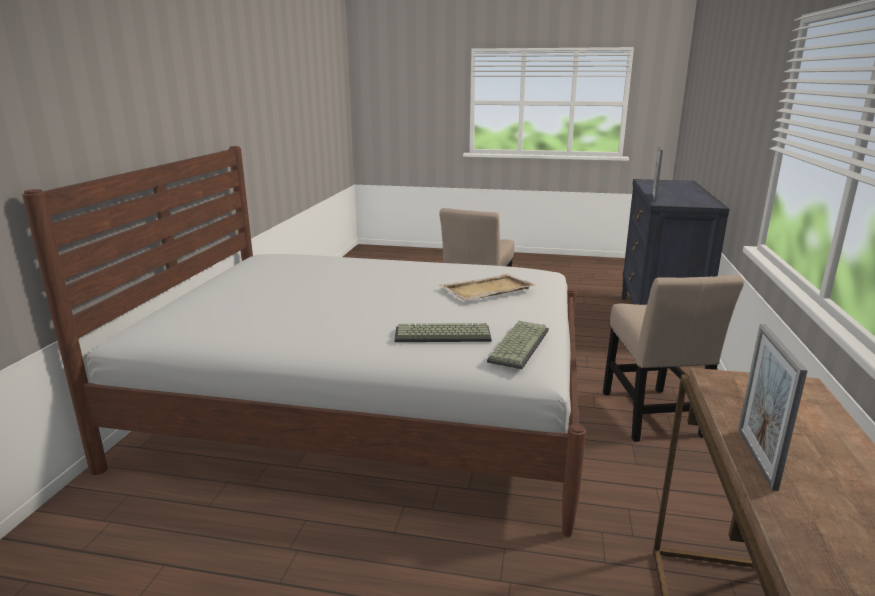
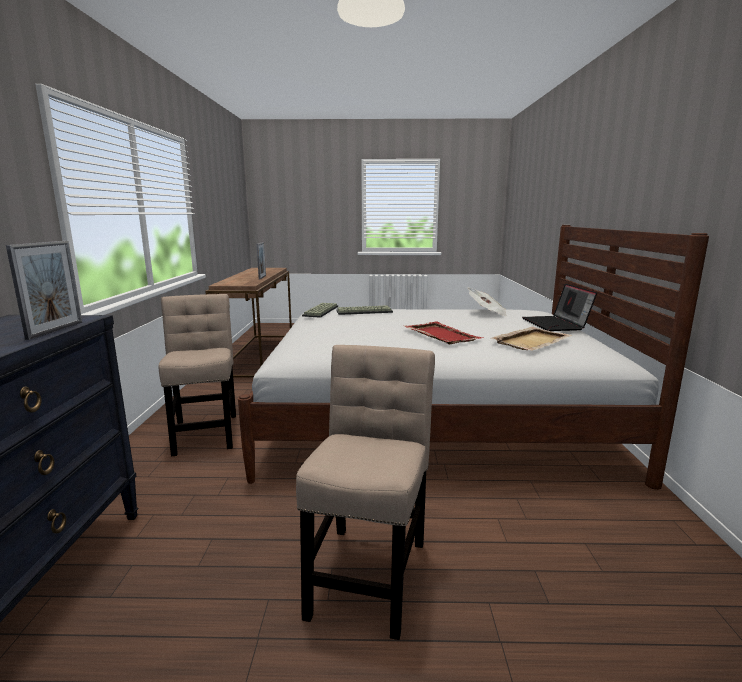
camera: 170 degrees right, 5 degrees down
beige tray [440,273,537,300] -> beige tray moved to [490,327,572,351]
none -> red tray [404,322,483,344]
none -> newspaper [468,288,507,316]
none -> laptop [522,284,597,331]

